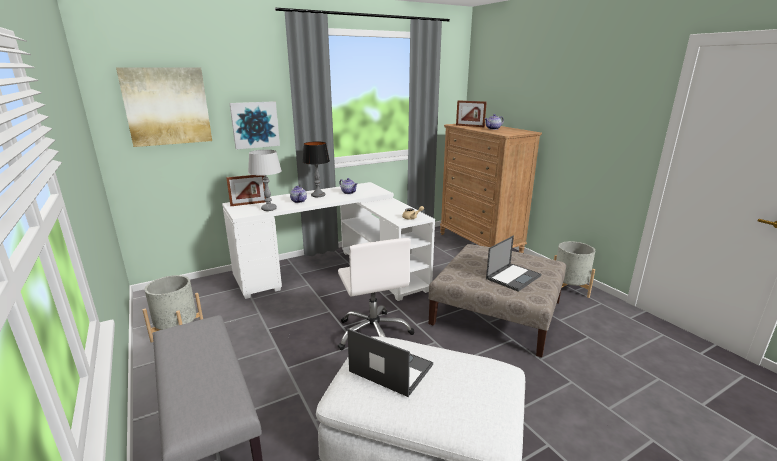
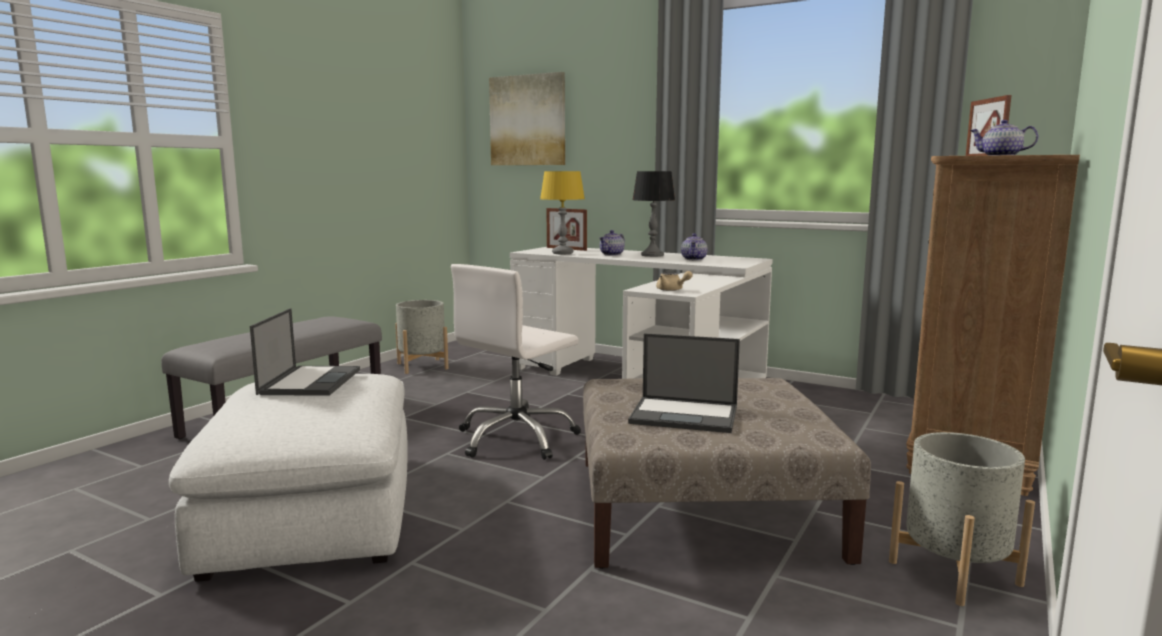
camera: 60 degrees right, 10 degrees down
picture [229,101,280,149] -> none
grey table lamp [248,150,282,211] -> yellow table lamp [540,171,585,255]

